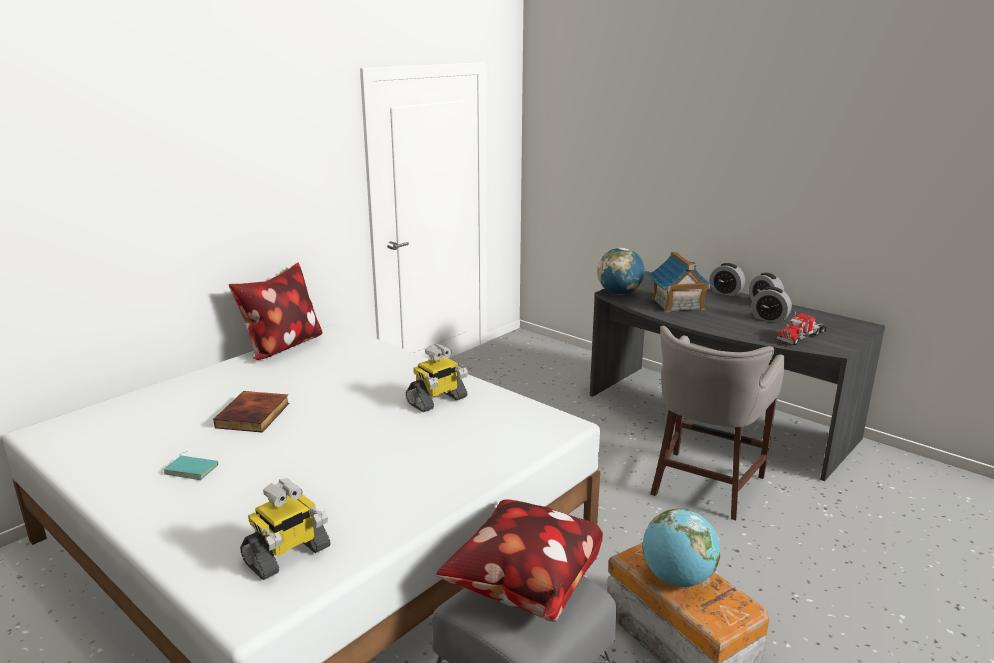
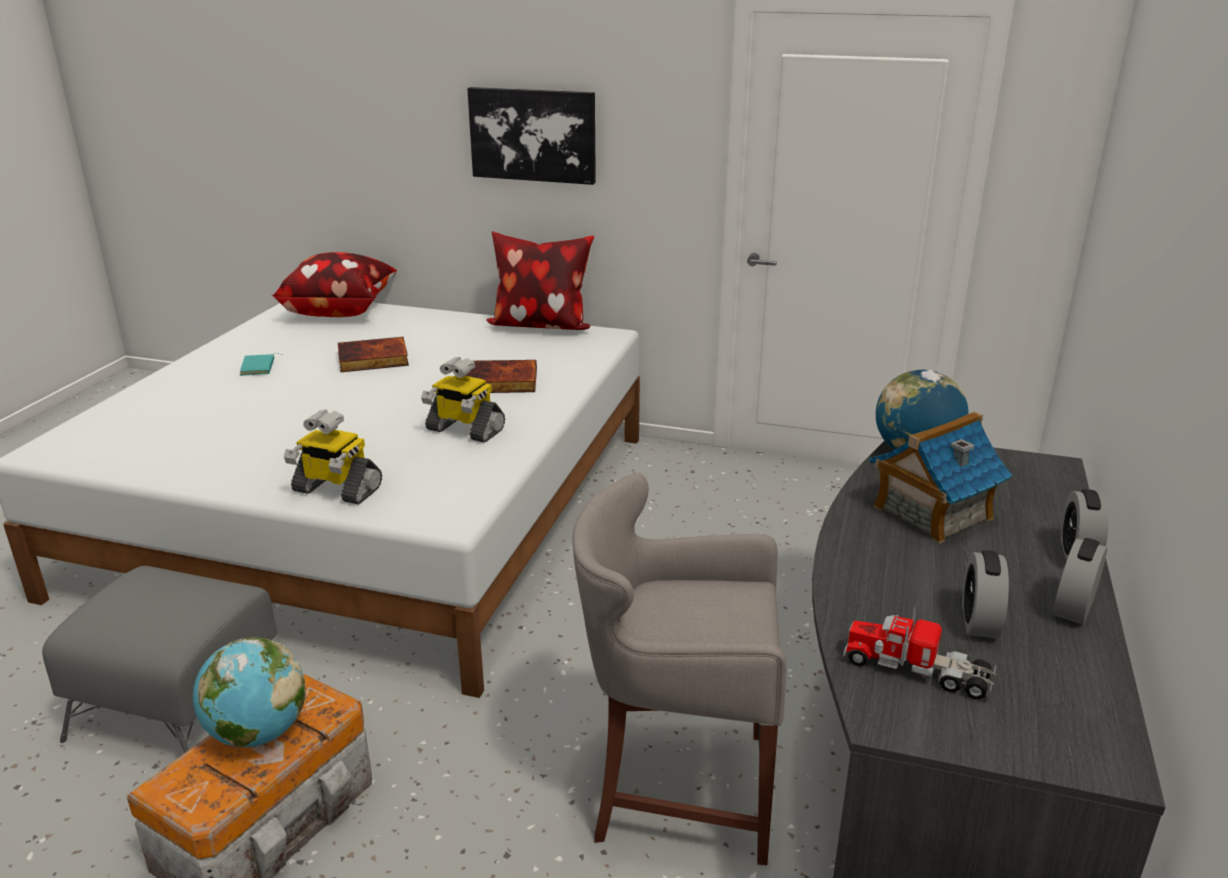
camera: 65 degrees right, 5 degrees up
toy robot [240,479,331,580] -> toy robot moved to [284,409,382,504]
pillow [435,500,603,622] -> pillow moved to [271,252,397,317]
none -> book [466,360,537,393]
none -> picture [467,87,596,185]

